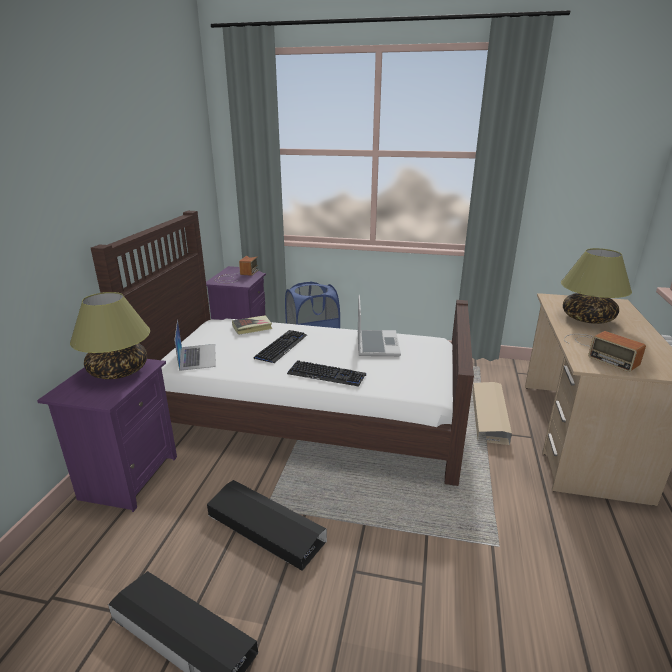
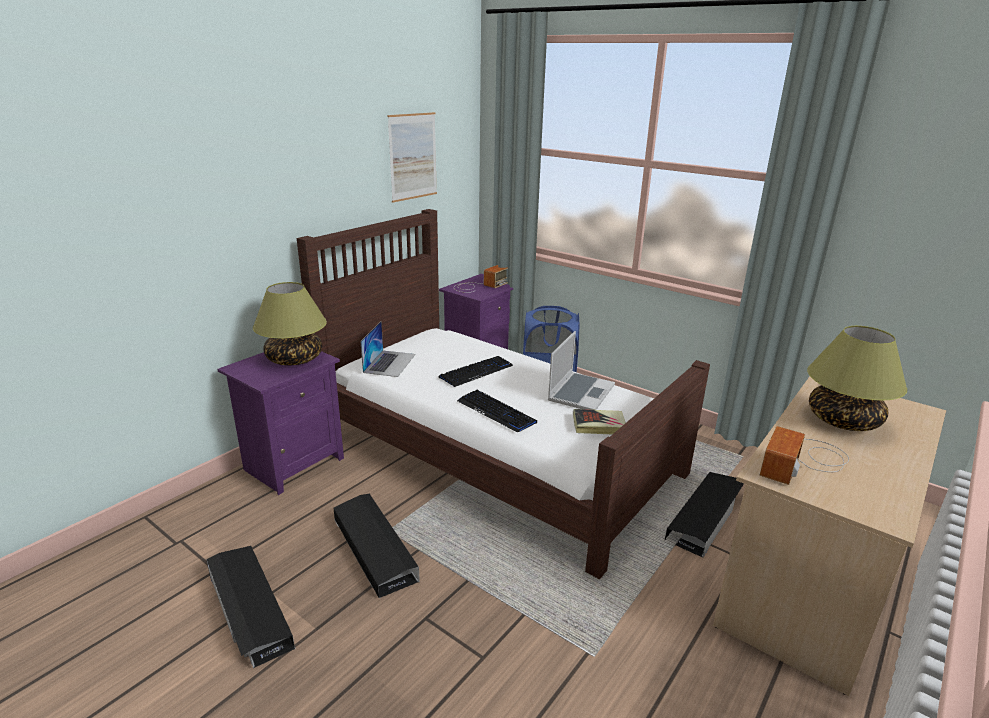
camera: 25 degrees right, 0 degrees up
book [232,315,272,335] -> book moved to [573,409,626,434]
beige storage box [472,382,512,445] -> black storage box [665,472,744,558]
radio [564,331,646,372] -> radio turned 45 degrees clockwise [760,426,849,485]
none -> picture [387,112,437,203]

